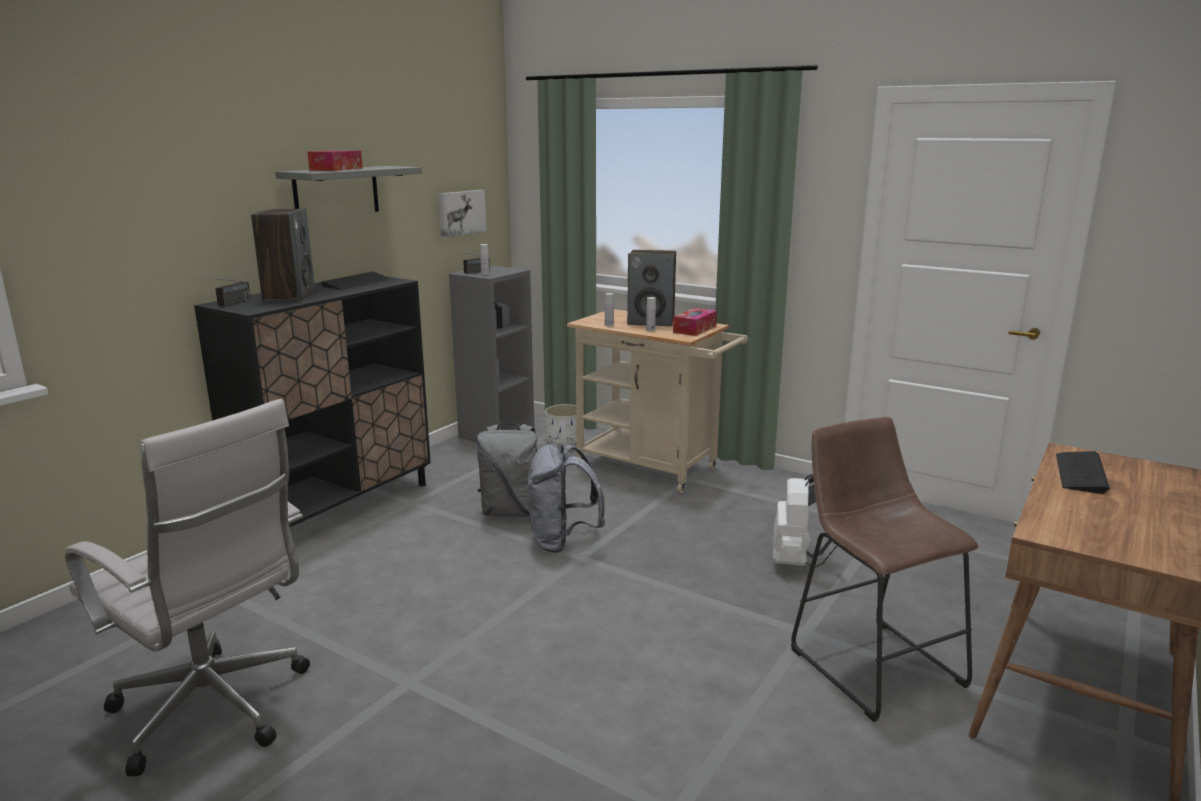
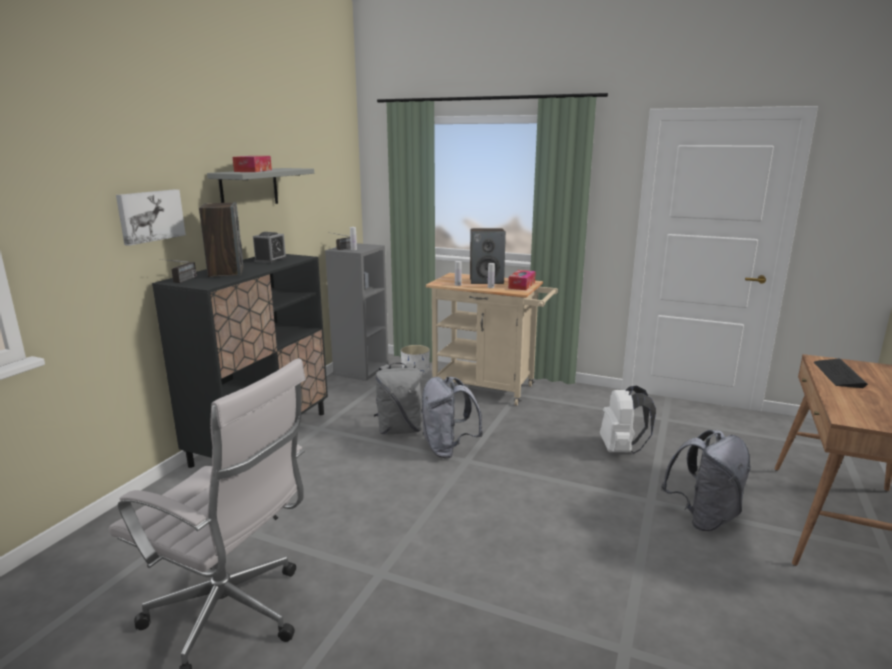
camera: 10 degrees left, 0 degrees up
keyboard [321,271,389,289] -> alarm clock [253,232,287,263]
picture [438,190,486,238] -> picture moved to [116,189,186,246]
brown stool [791,417,978,722] -> grey backpack [661,430,751,531]

